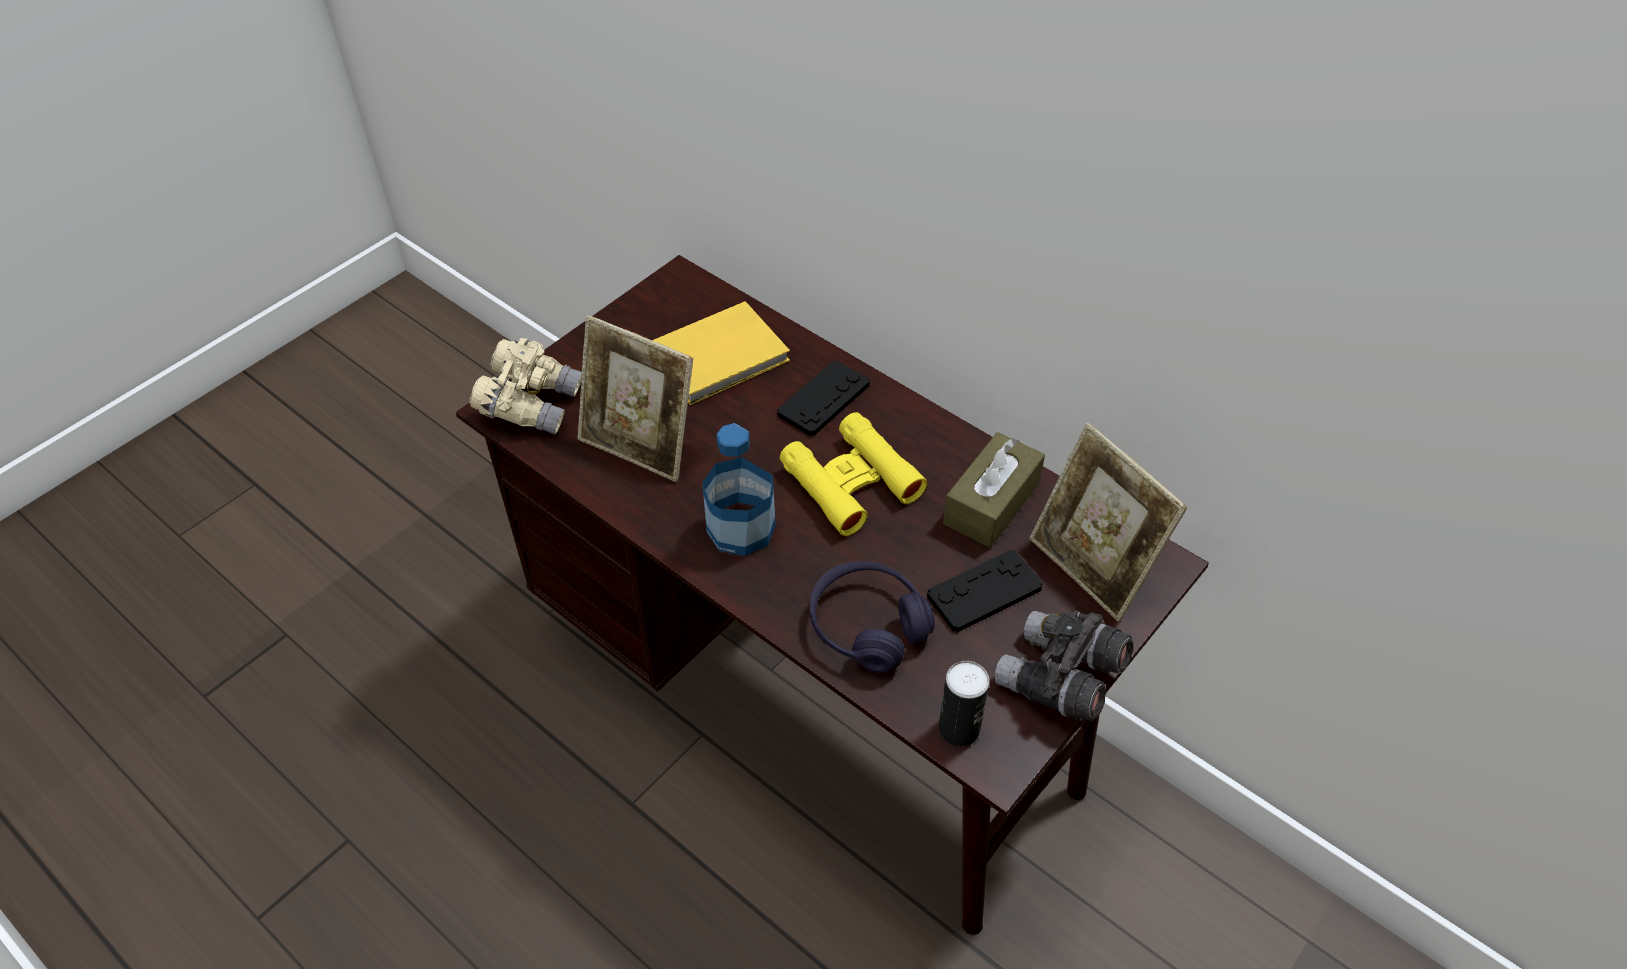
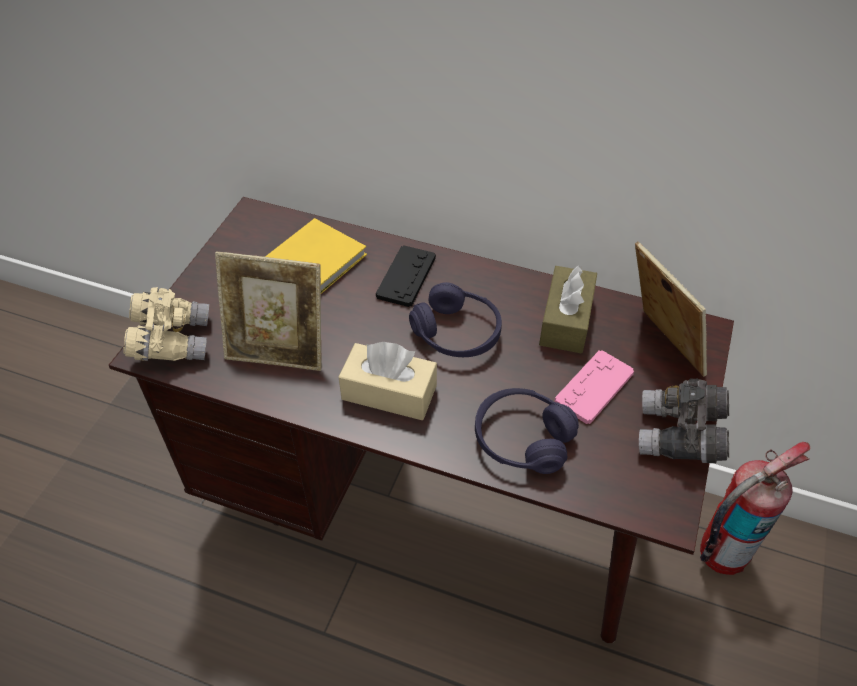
camera: 20 degrees left, 0 degrees up
bottle [702,423,776,556] -> beige tissue box [339,342,437,420]
yellow binoculars [780,412,927,536] -> purple headphones [409,282,502,357]
black game controller [927,550,1043,632] -> pink game controller [554,350,634,424]
can [939,661,990,747] -> none
picture frame [1029,423,1188,622] -> picture frame turned 150 degrees counterclockwise [635,241,707,377]
none -> fire extinguisher [700,442,810,575]

